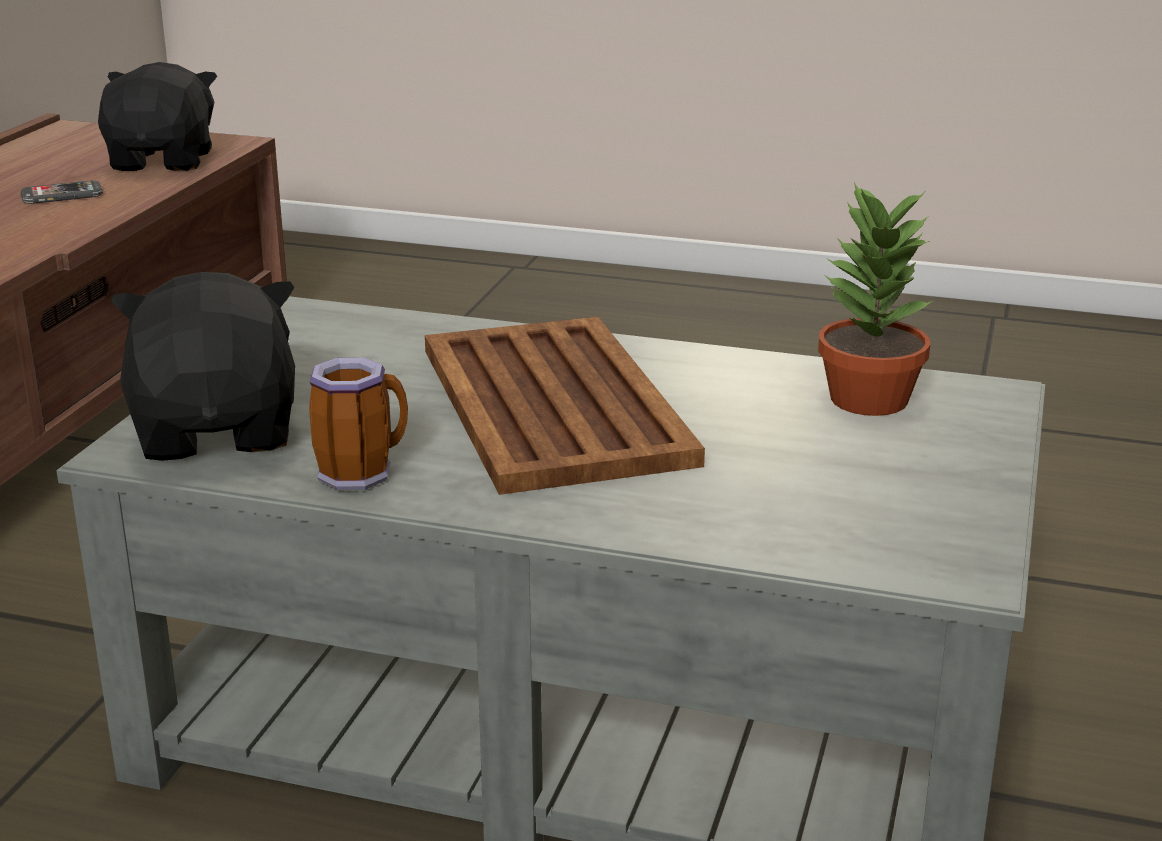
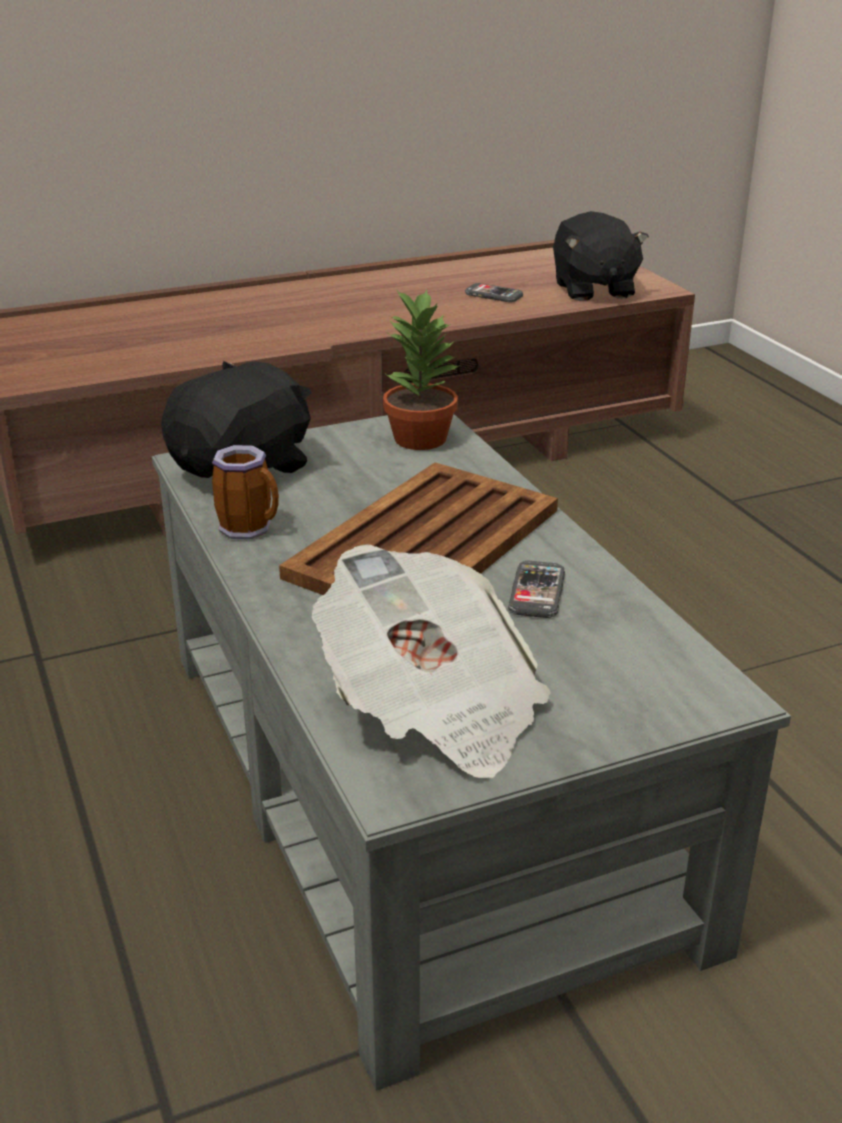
camera: 50 degrees right, 5 degrees up
black plush toy [98,62,217,171] -> black plush toy turned 120 degrees clockwise [553,211,649,301]
potted plant [818,182,933,416] -> potted plant moved to [383,289,461,450]
none -> newspaper [312,544,551,778]
none -> phone [508,561,565,618]

